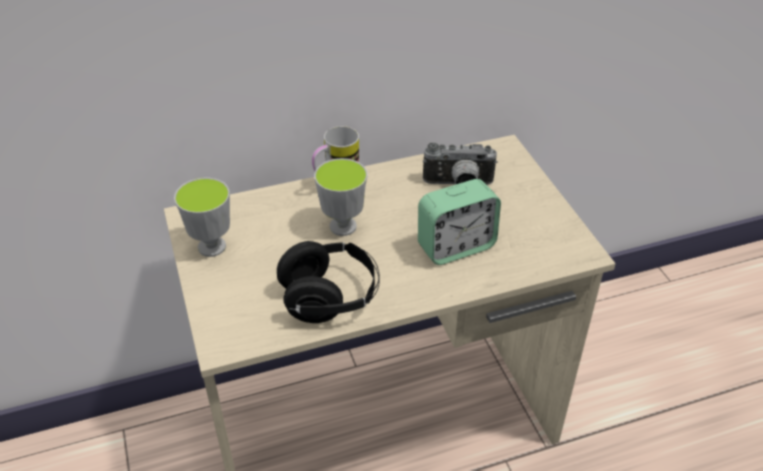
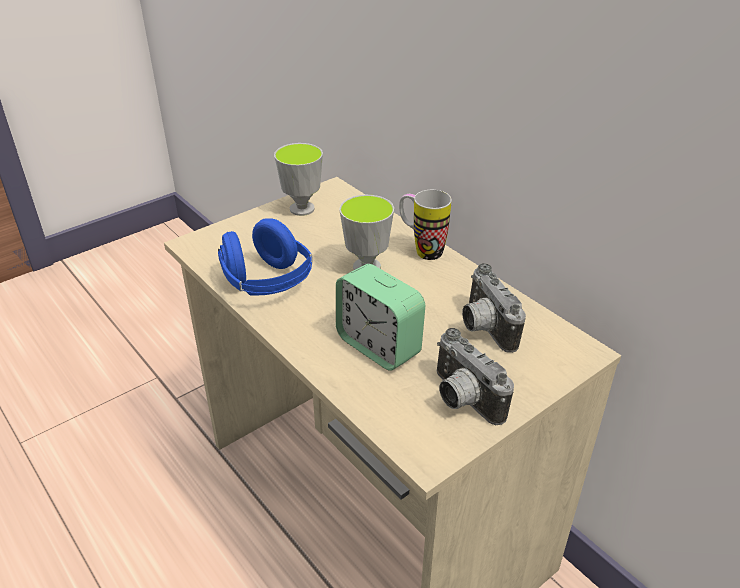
camera: 70 degrees right, 5 degrees down
black headphones [277,241,380,323] -> blue headphones [218,218,313,295]
none -> camera [437,328,514,425]

